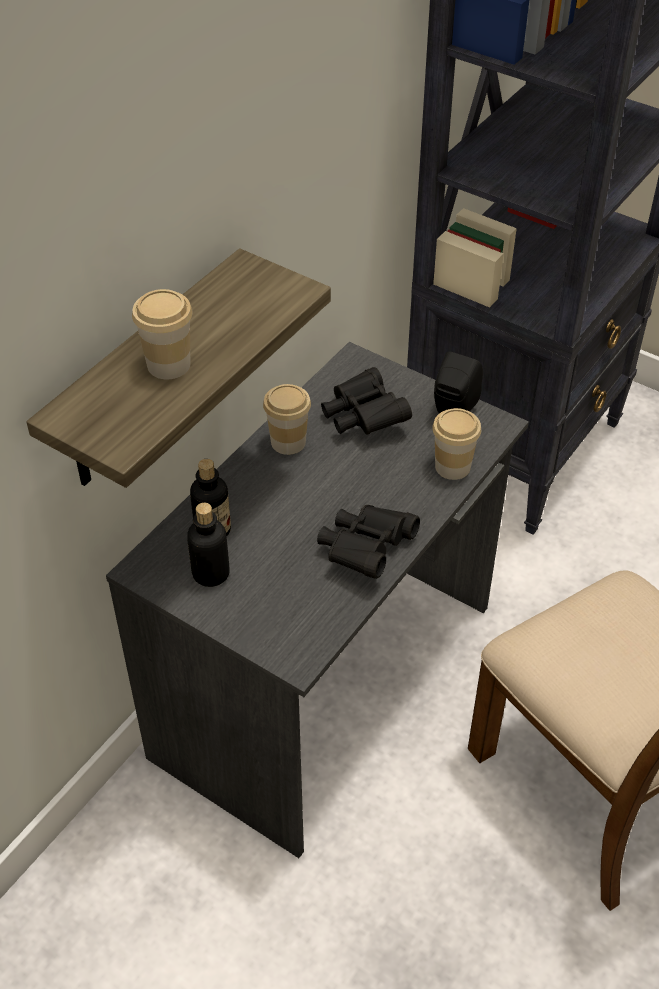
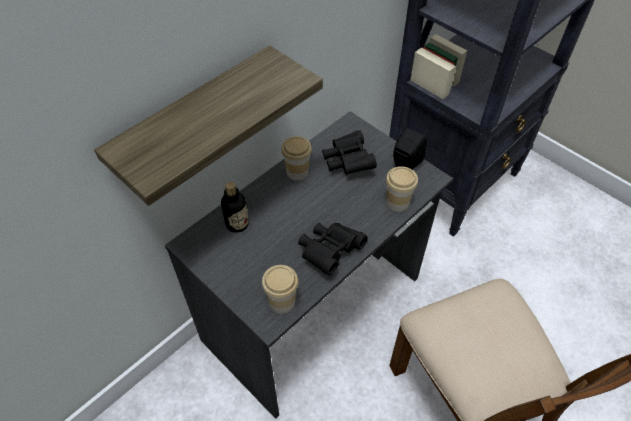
camera: 10 degrees right, 5 degrees up
cup [132,289,193,379] -> cup moved to [262,265,298,314]
bottle [187,503,230,587] -> none

